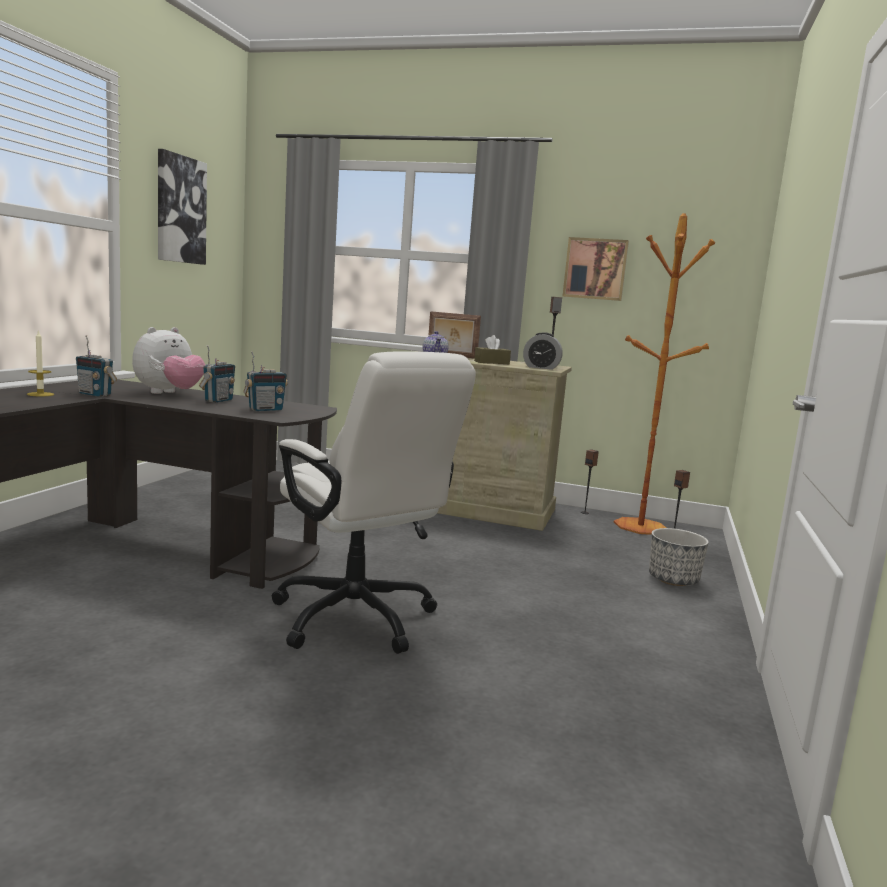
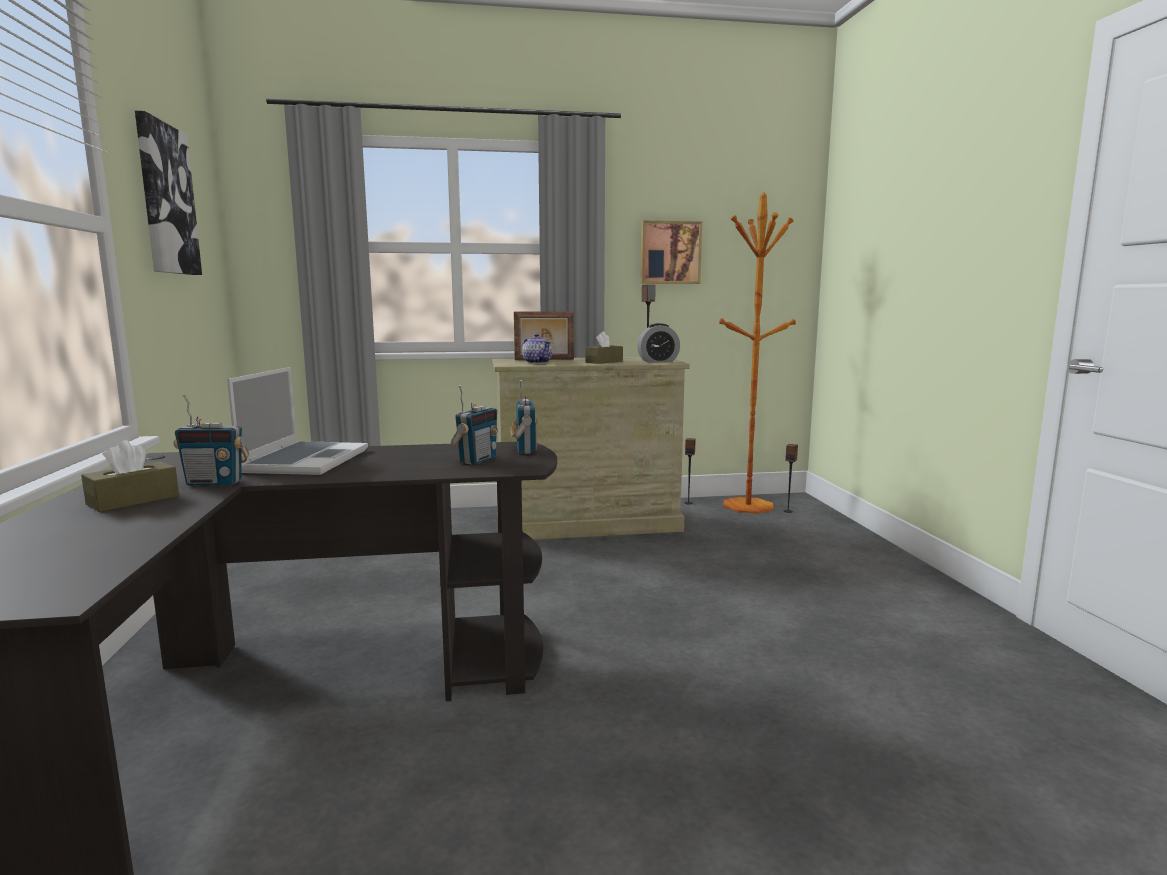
camera: 25 degrees left, 0 degrees up
candle [27,330,54,396] -> brown tissue box [81,440,179,512]
plush toy [132,327,205,394] -> laptop [227,367,368,475]
radio [199,345,235,403] -> radio moved to [510,380,538,454]
white office chair [271,351,476,654] -> none
planter [649,528,709,586] -> none

